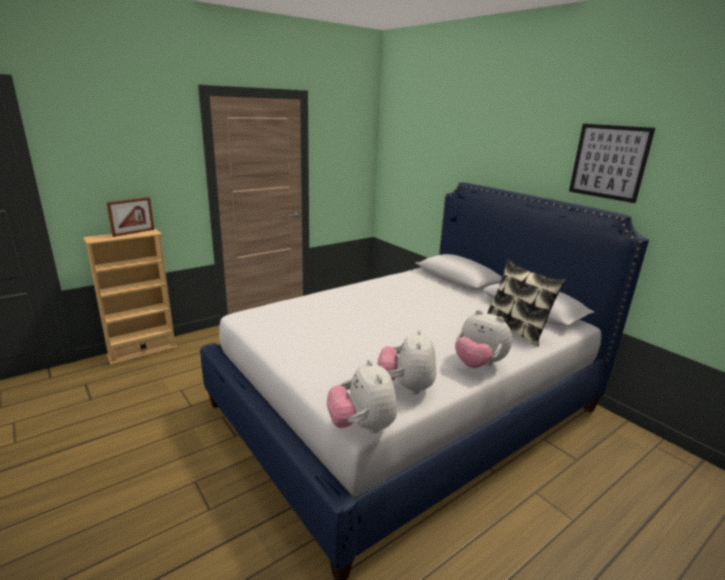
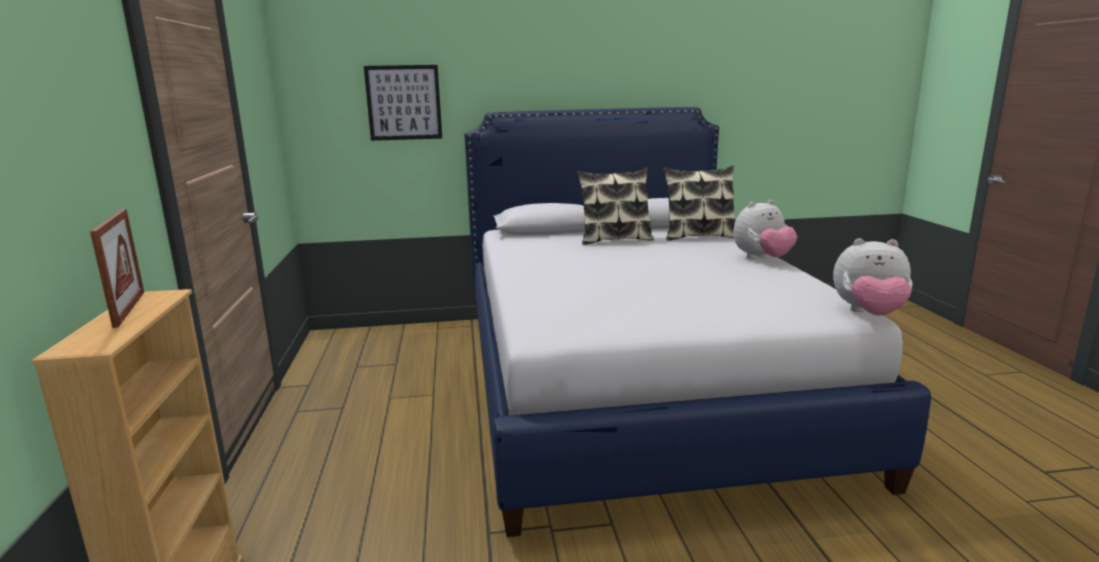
camera: 60 degrees left, 5 degrees down
plush toy [377,329,436,394] -> none
picture [569,124,655,203] -> picture moved to [364,65,442,141]
none -> pillow [577,168,654,245]

